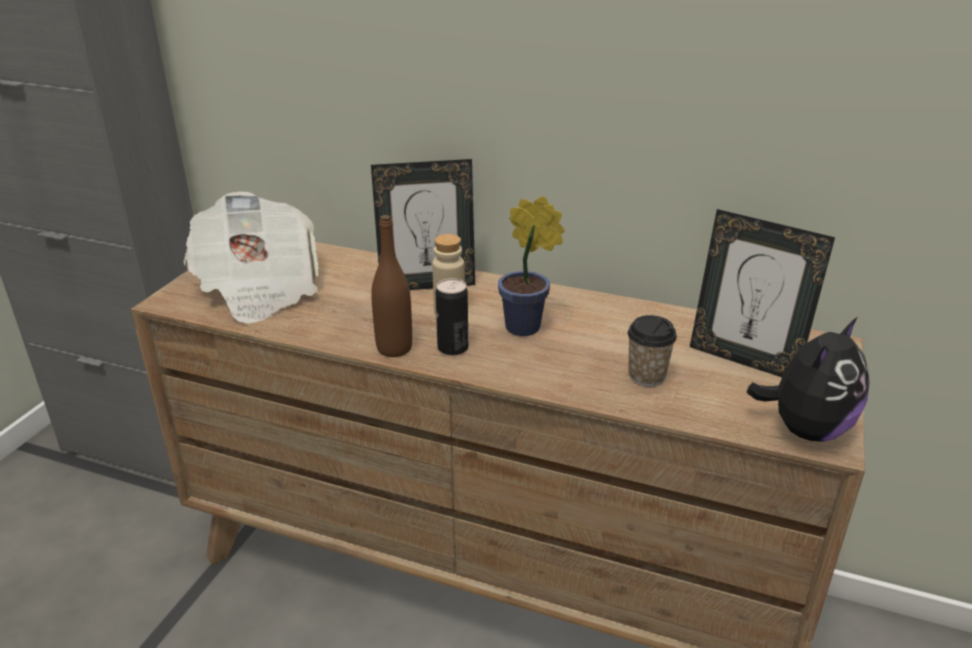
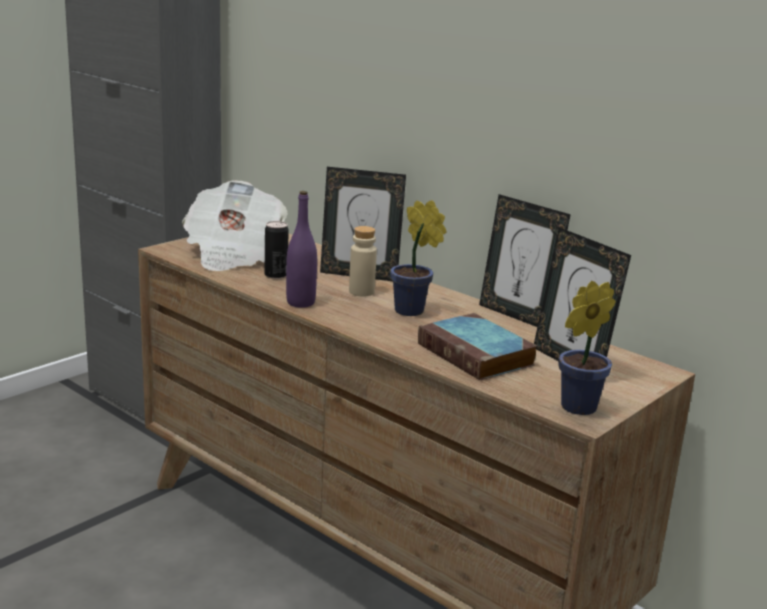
camera: 20 degrees right, 10 degrees down
brown bottle [371,215,412,357] -> purple bottle [286,191,317,308]
can [436,278,468,356] -> can moved to [265,221,289,279]
cup [627,315,677,387] -> book [418,313,537,380]
plush toy [746,317,870,442] -> potted plant [559,281,616,415]
none -> picture frame [479,194,571,327]

